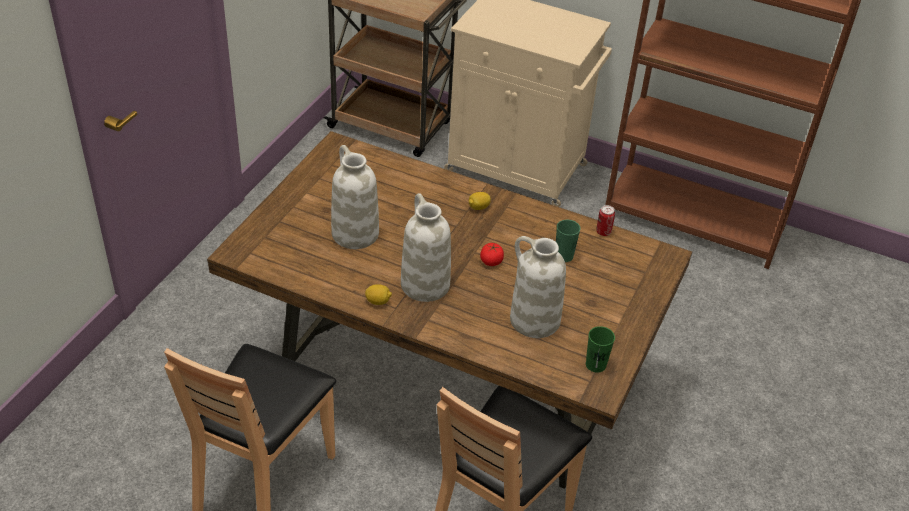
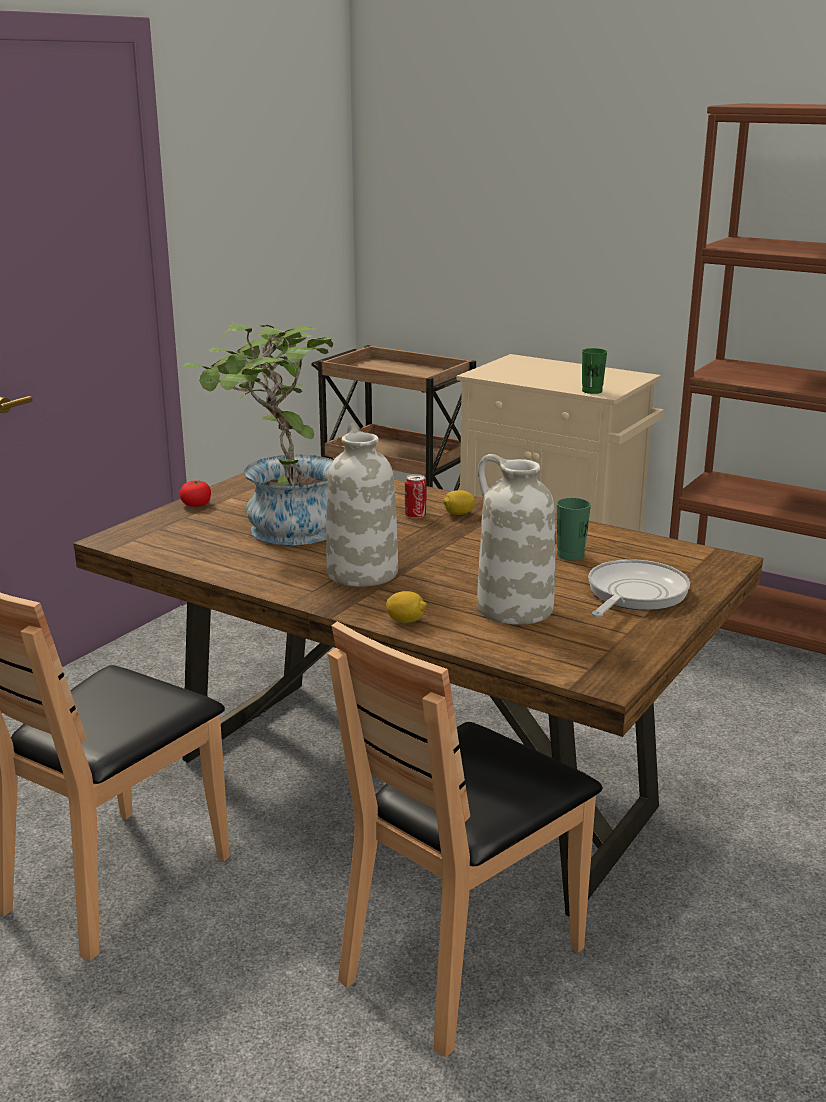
camera: 10 degrees right, 20 degrees down
white vase [331,145,379,249] -> potted plant [183,323,334,545]
lemon [365,284,392,305] -> lemon moved to [386,591,427,623]
tomato [480,243,504,266] -> tomato moved to [180,481,211,507]
green cup [586,326,615,373] -> green cup moved to [582,348,607,394]
can [596,205,615,236] -> can moved to [405,474,426,519]
none -> frying pan [588,559,690,617]

